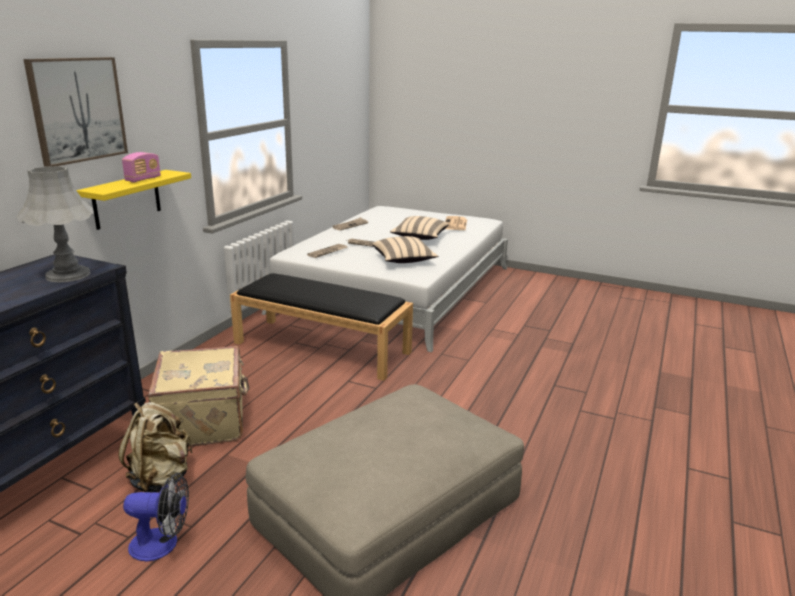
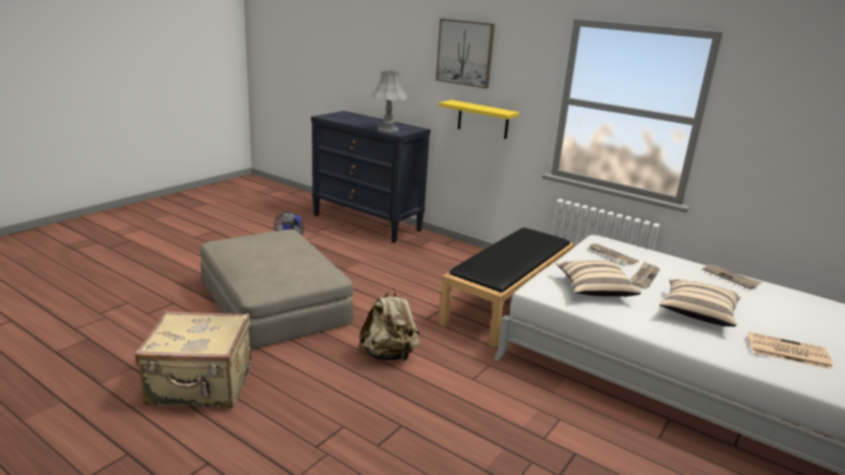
camera: 100 degrees right, 0 degrees up
beige backpack [118,402,192,492] -> beige backpack moved to [359,288,420,361]
radio [122,152,161,182] -> none
beige suitcase [148,346,249,447] -> beige suitcase moved to [135,311,251,408]

